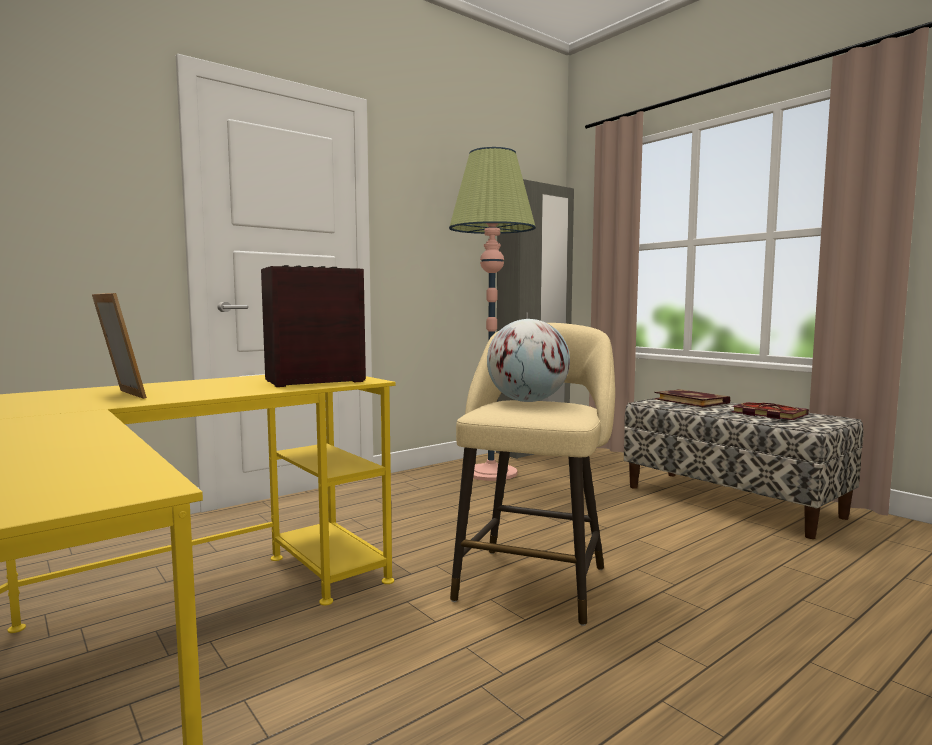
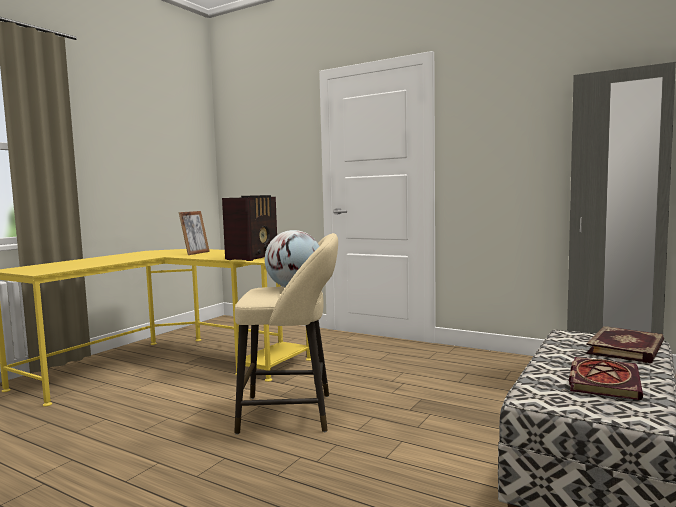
camera: 70 degrees right, 0 degrees up
radio [261,265,366,387] -> radio turned 75 degrees clockwise [222,195,277,261]
floor lamp [449,147,536,481] -> none

